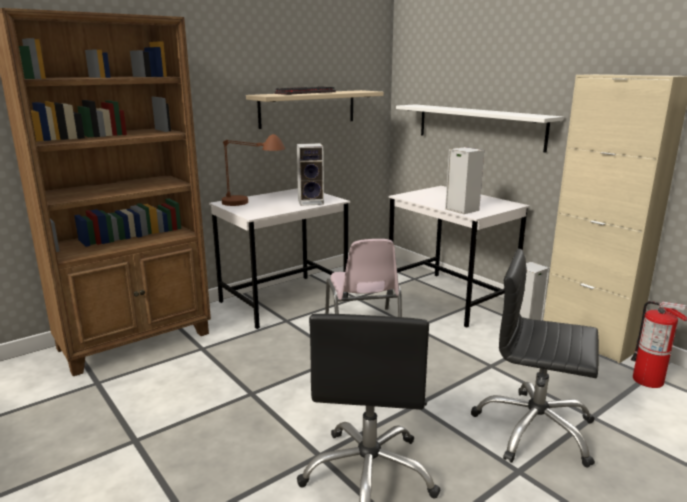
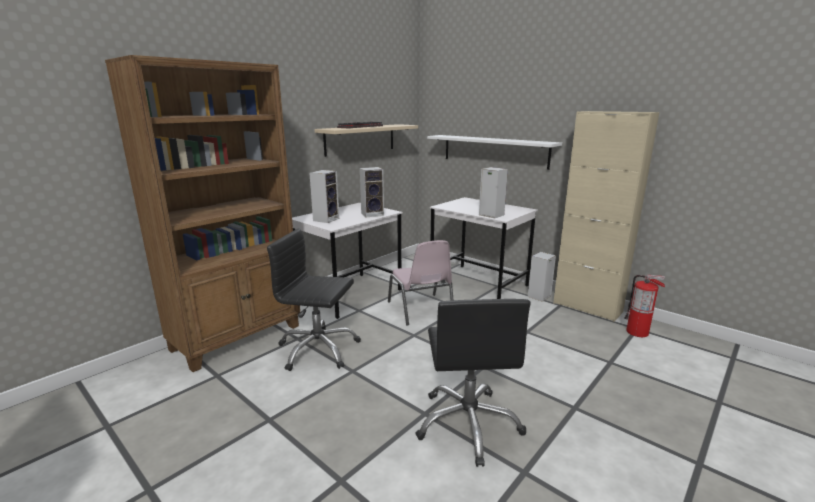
camera: 10 degrees left, 0 degrees up
brown table lamp [222,134,285,206] -> speaker [310,170,339,223]
black office chair [471,249,599,468] -> black office chair moved to [267,228,361,371]

